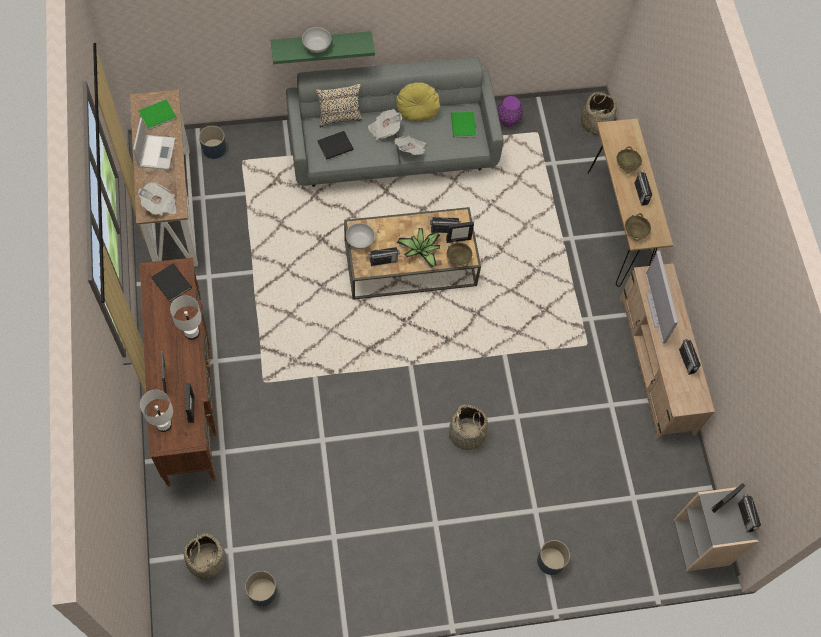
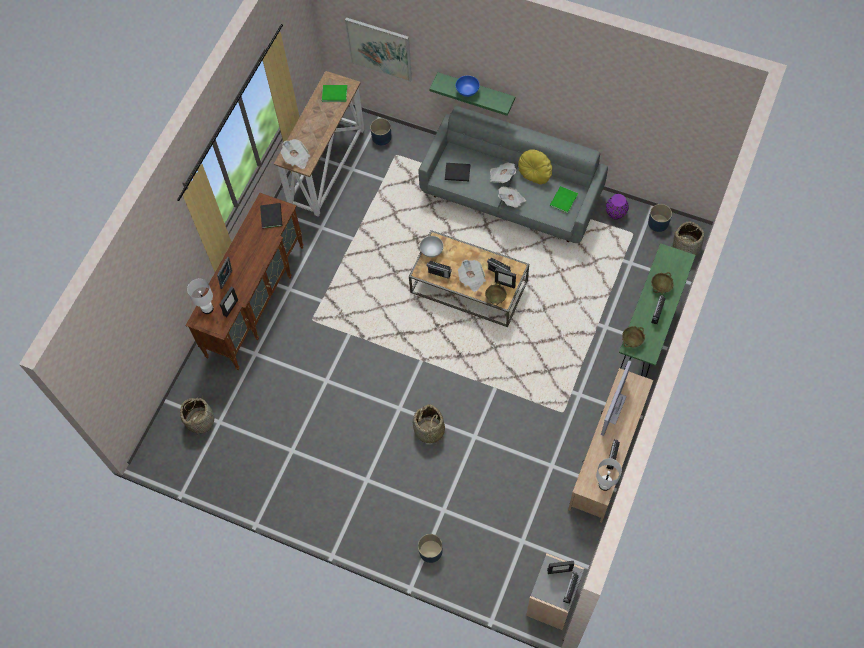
camera: 40 degrees right, 0 degrees up
laptop [133,118,175,170] -> none
white table lamp [170,295,202,340] -> white table lamp moved to [596,458,622,491]
blue planter [245,571,277,606] -> blue planter moved to [648,204,672,232]
white bowl [302,27,331,53] -> blue bowl [456,75,480,97]
beige pillow [316,84,363,128] -> none
potted plant [397,228,440,268] -> newspaper [458,259,486,292]
brown console table [588,119,673,287] -> green console table [619,243,696,377]
none -> picture [345,17,412,82]

